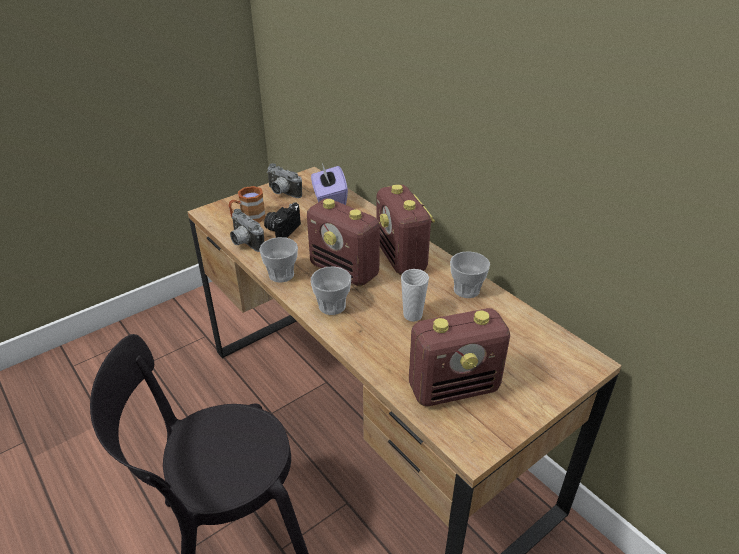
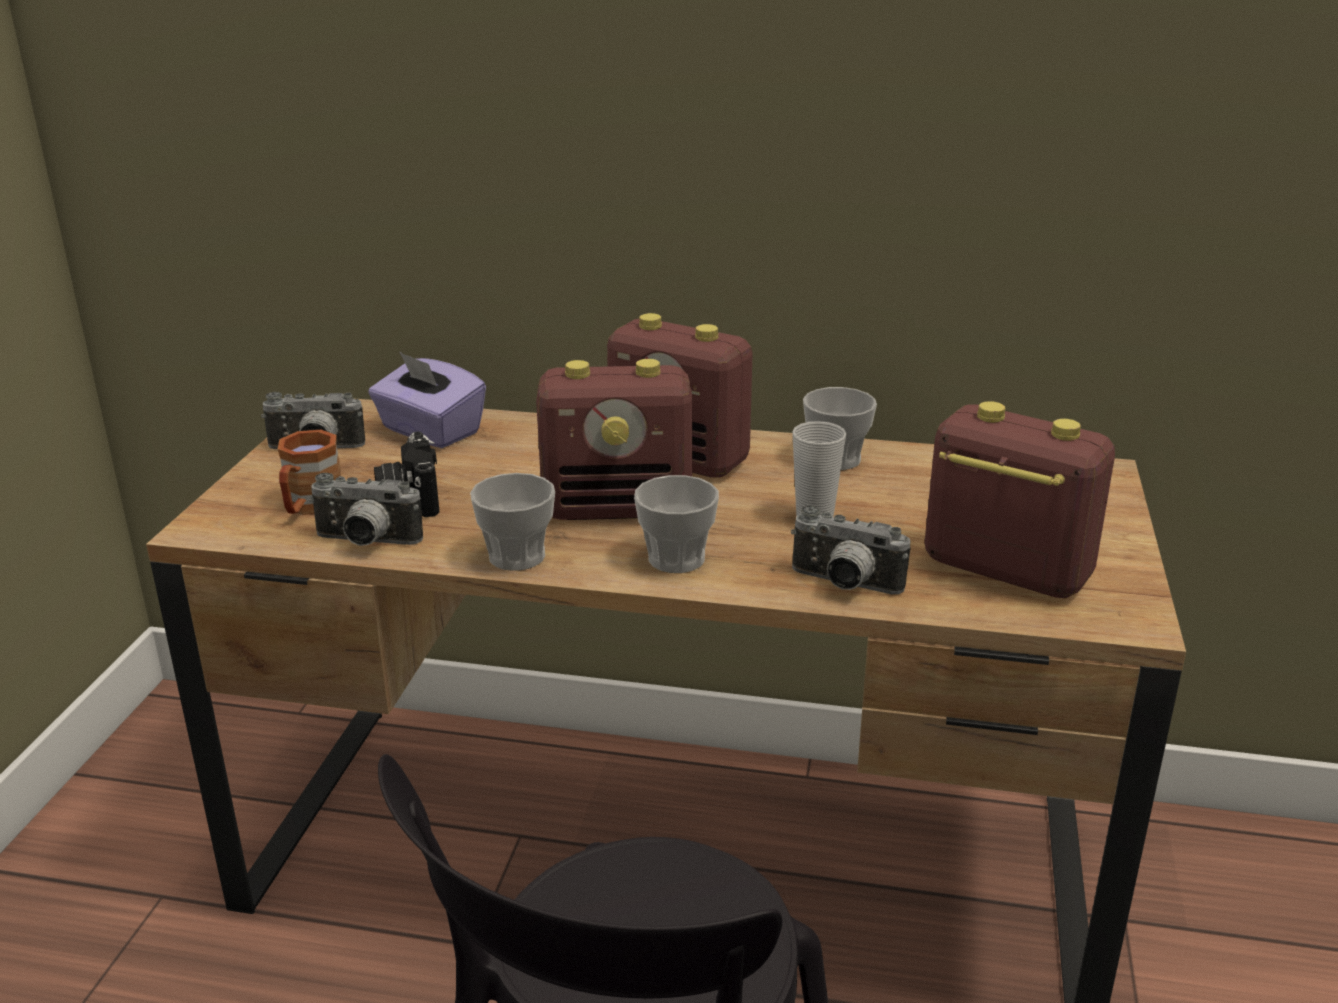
camera: 40 degrees left, 10 degrees down
radio [409,308,510,406] -> radio turned 90 degrees counterclockwise [924,401,1115,598]
none -> camera [791,506,911,594]

